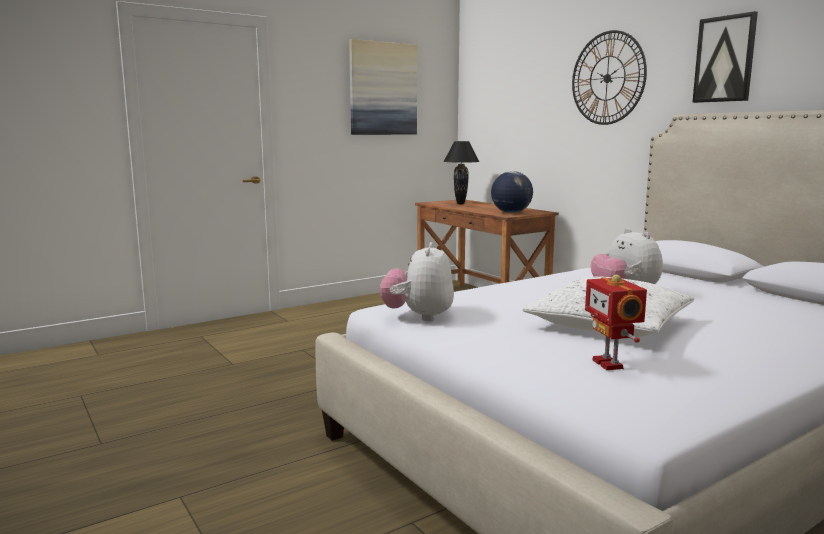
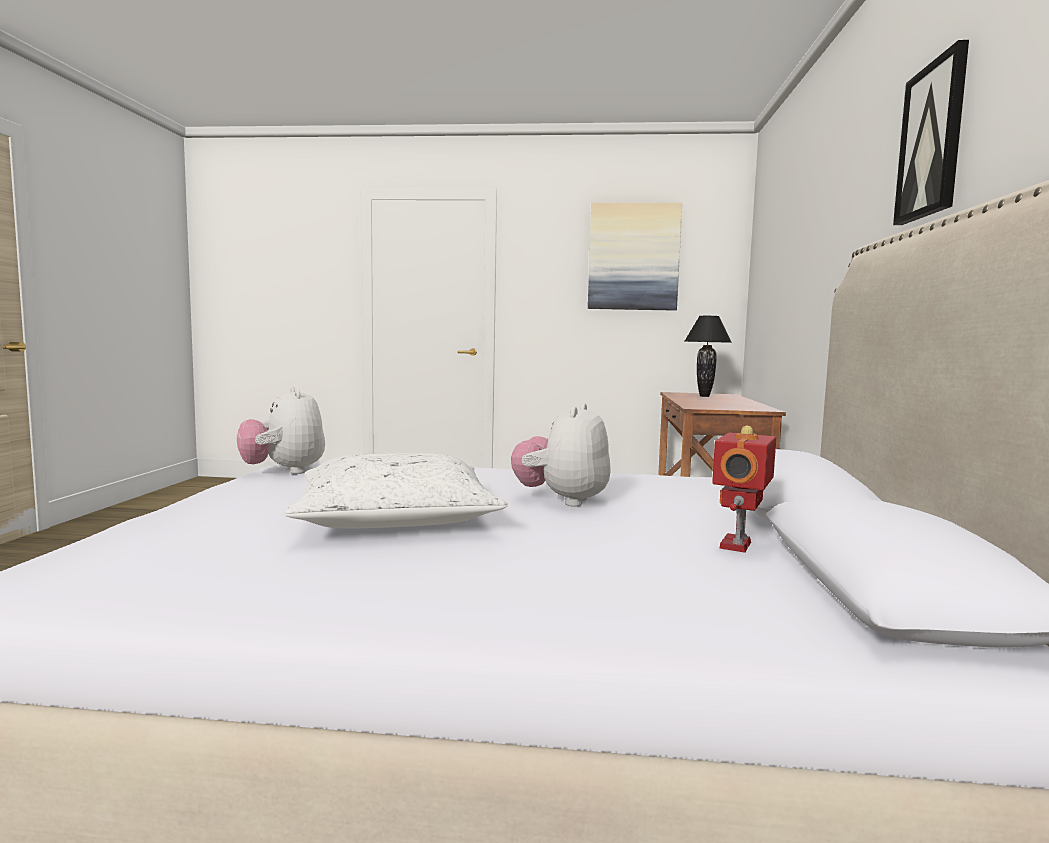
camera: 40 degrees right, 5 degrees down
plush toy [380,242,454,321] -> plush toy turned 75 degrees counterclockwise [237,387,325,474]
globe [491,171,533,213] -> none
wall clock [572,30,647,125] -> none
toy robot [585,275,647,370] -> toy robot moved to [712,426,776,553]

